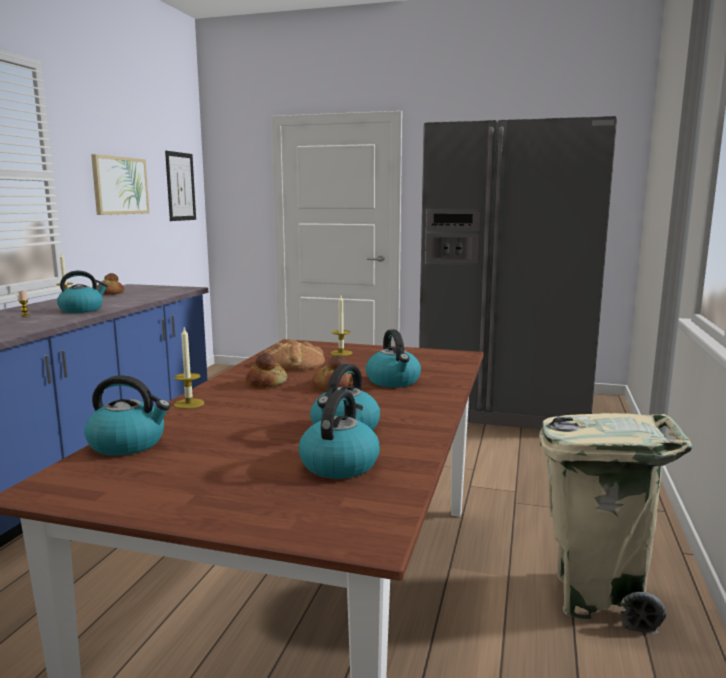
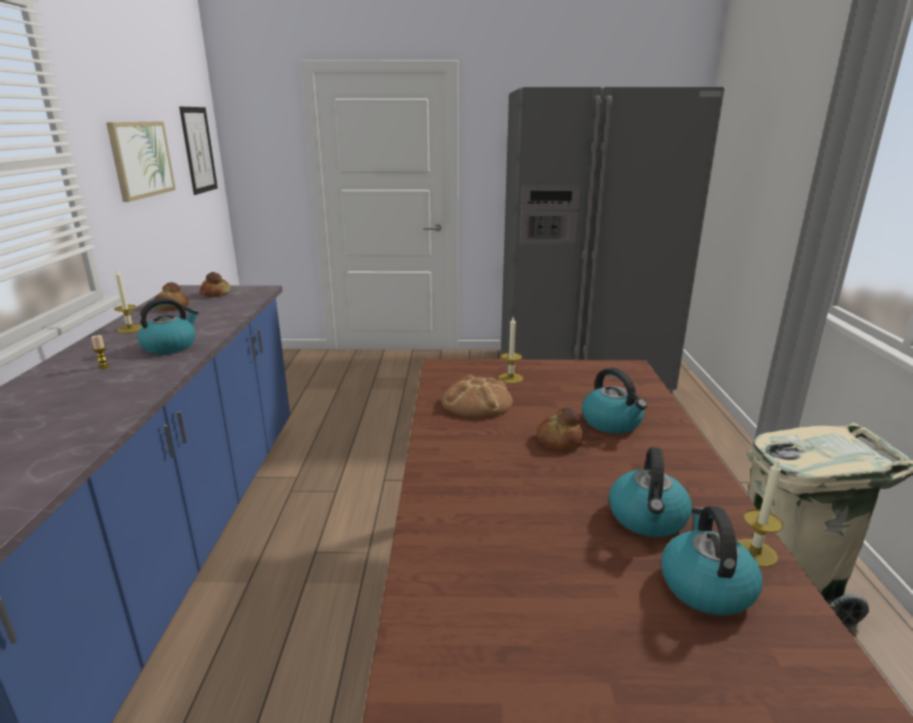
camera: 15 degrees left, 10 degrees up
kettle [84,375,171,456] -> none
candle [174,328,204,409] -> candle moved to [737,461,783,567]
bread [245,353,288,388] -> bread moved to [200,272,232,297]

